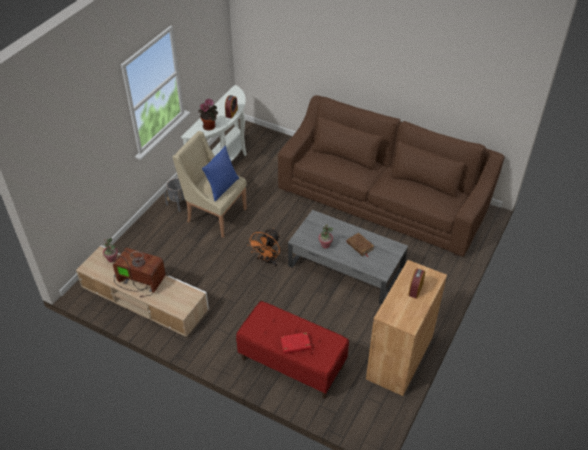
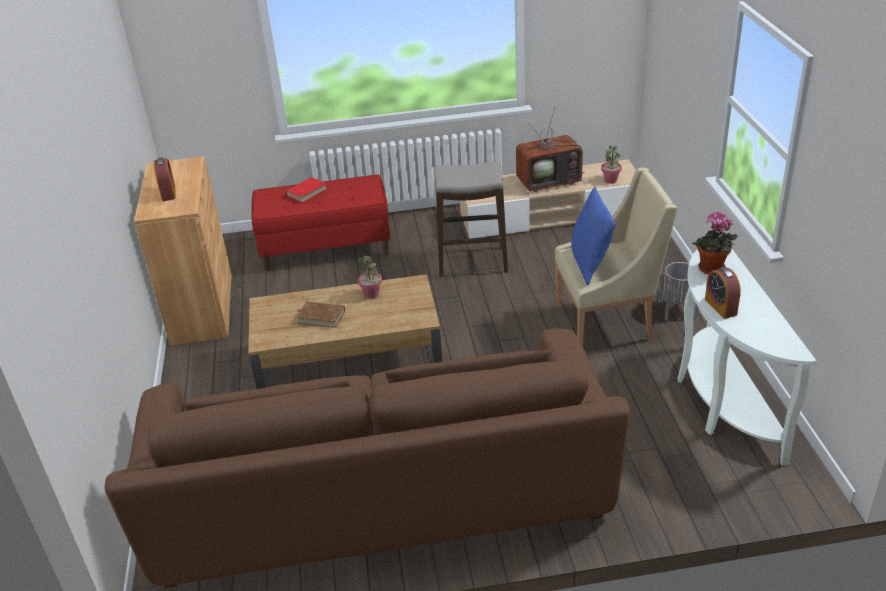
camera: 145 degrees right, 10 degrees down
orange fan [248,228,280,267] -> none
grey coffee table [288,210,408,305] -> brown coffee table [248,274,442,389]
none -> stool [434,161,508,277]

